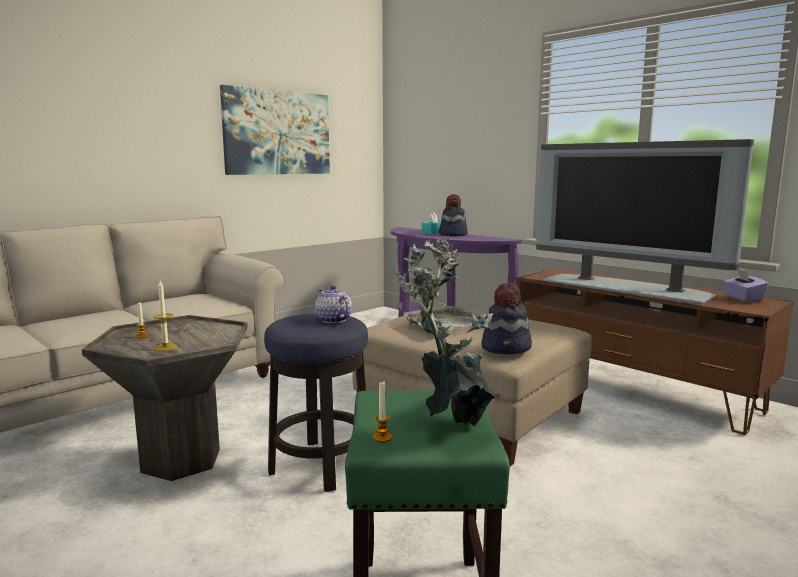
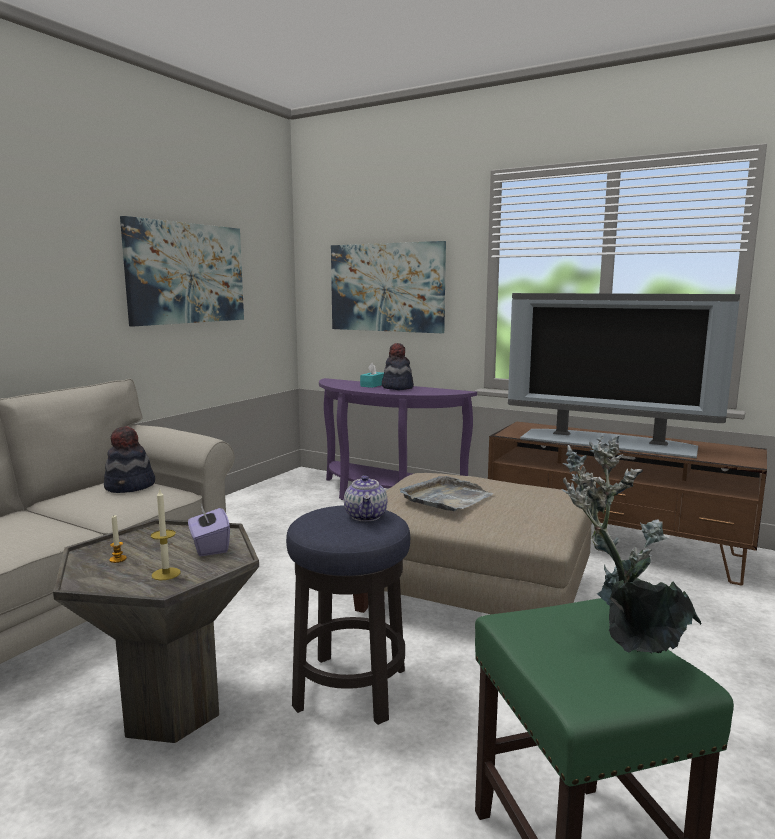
camera: 15 degrees left, 0 degrees up
teapot [315,285,352,323] -> teapot turned 135 degrees counterclockwise [344,475,387,521]
candle [372,381,393,442] -> none
hat [481,283,532,354] -> hat moved to [104,426,155,493]
purple tissue box [722,270,768,302] -> purple tissue box moved to [188,504,230,556]
none -> picture [331,241,446,333]

